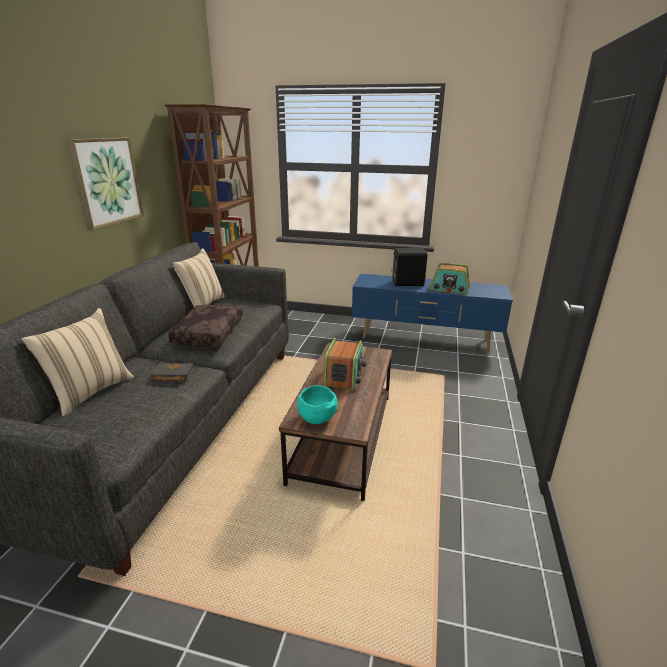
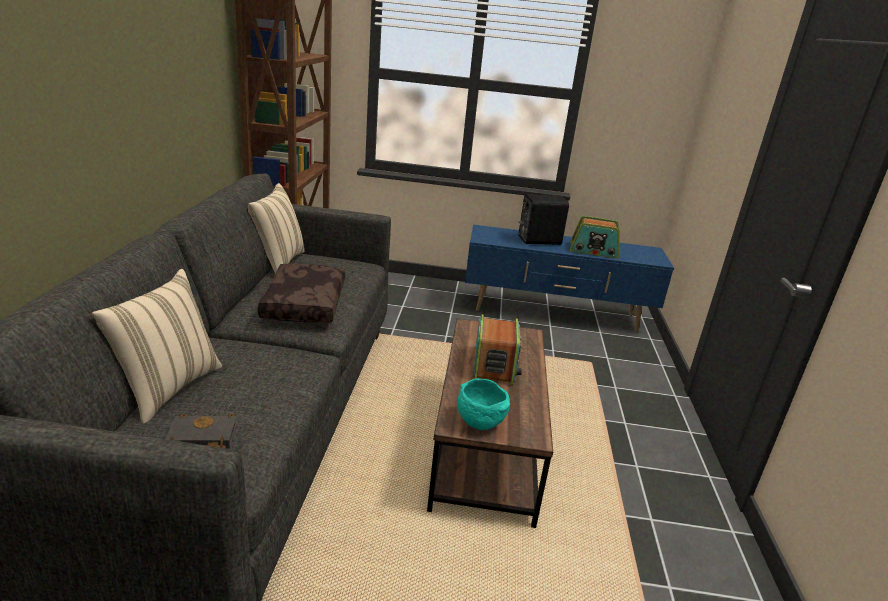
camera: 10 degrees left, 0 degrees up
picture [66,137,144,231] -> none
black book [151,362,194,382] -> black book moved to [165,414,237,449]

